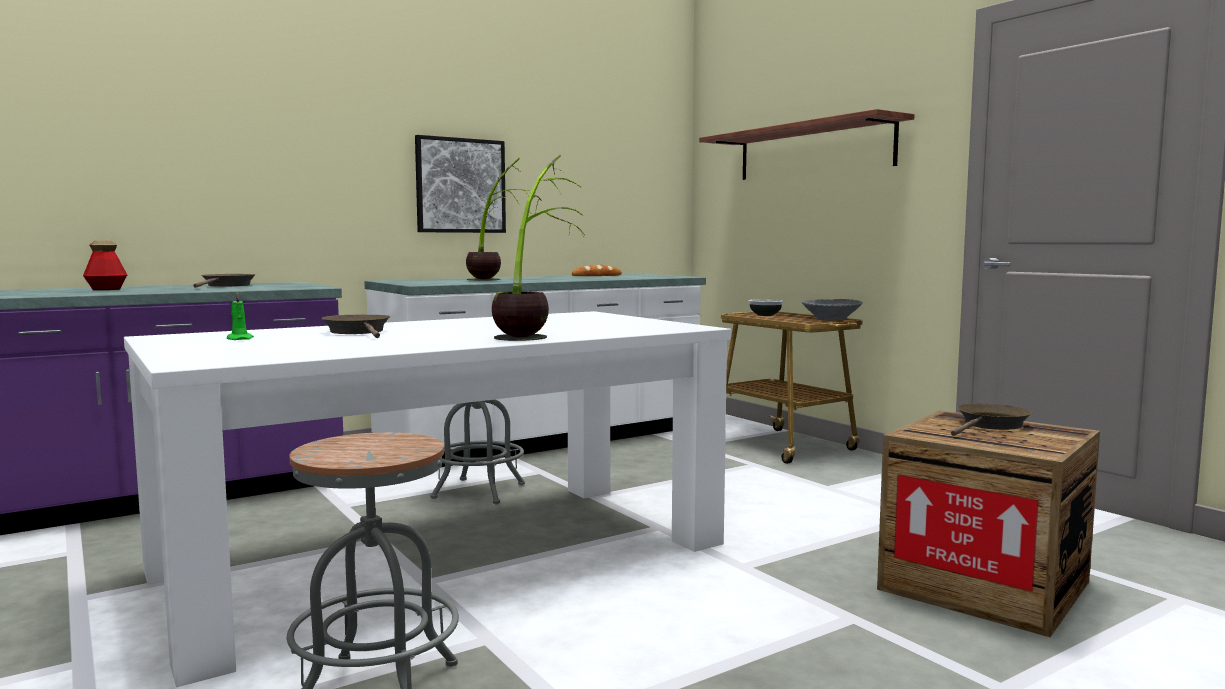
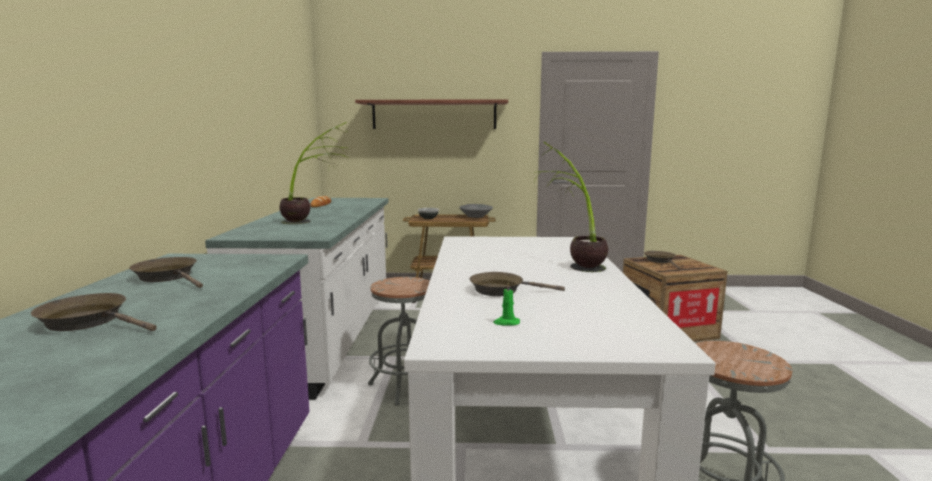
camera: 55 degrees left, 5 degrees up
bottle [83,241,127,290] -> brown frying pan [31,293,157,331]
picture [415,135,506,233] -> none

